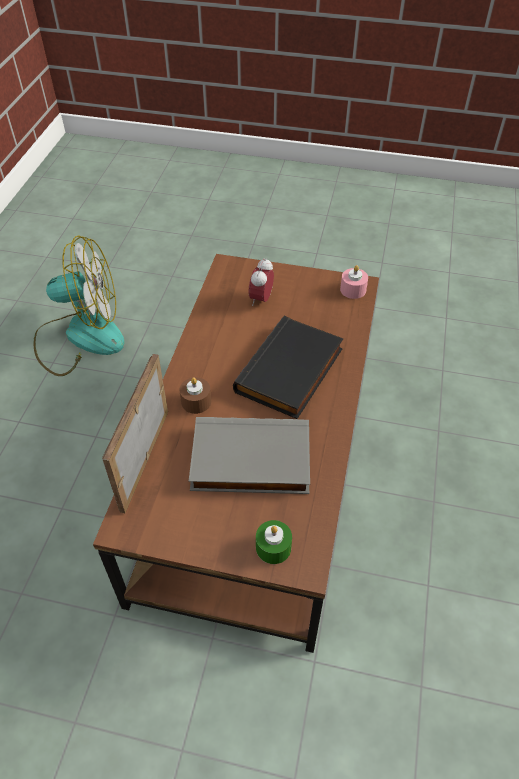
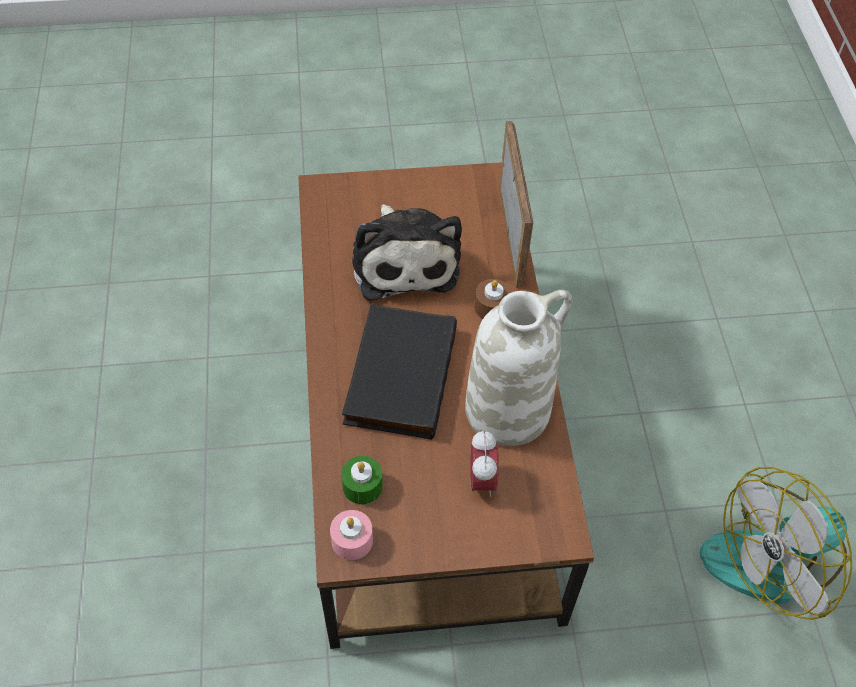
camera: 160 degrees right, 5 degrees up
grey book [189,417,310,494] -> plush toy [352,204,462,300]
green candle [256,520,292,564] -> green candle moved to [341,456,383,504]
none -> white vase [465,290,572,446]

